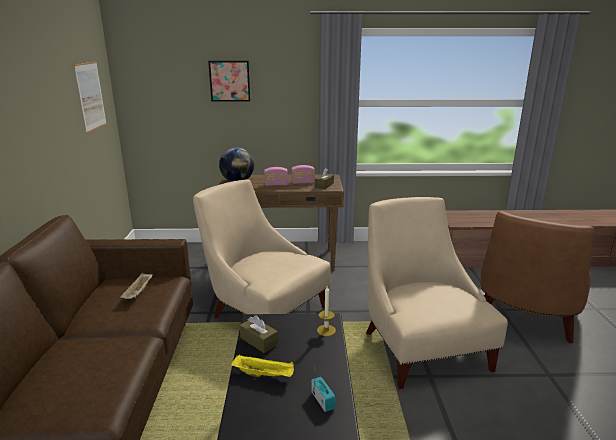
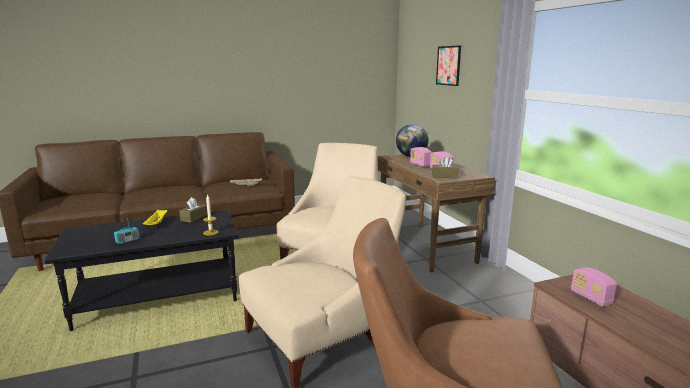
camera: 70 degrees right, 5 degrees down
picture [74,62,107,133] -> none
none -> radio [571,267,617,307]

